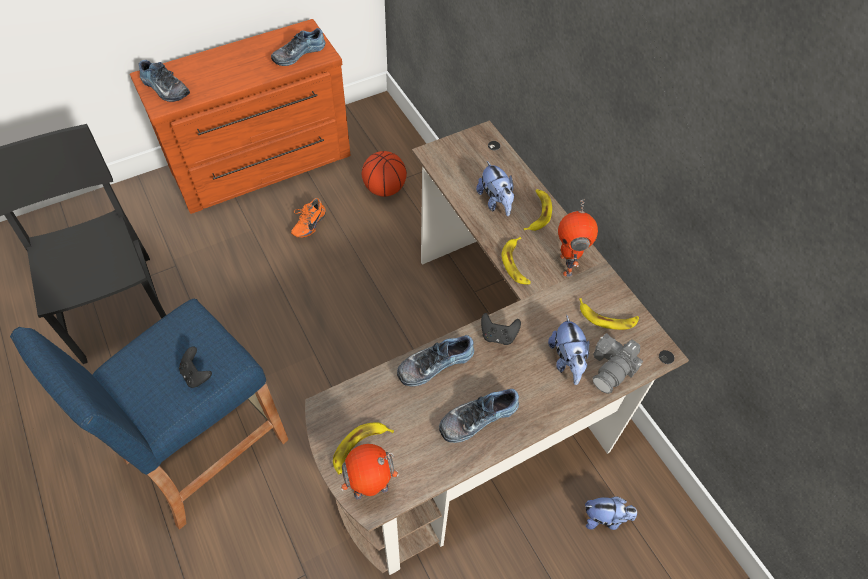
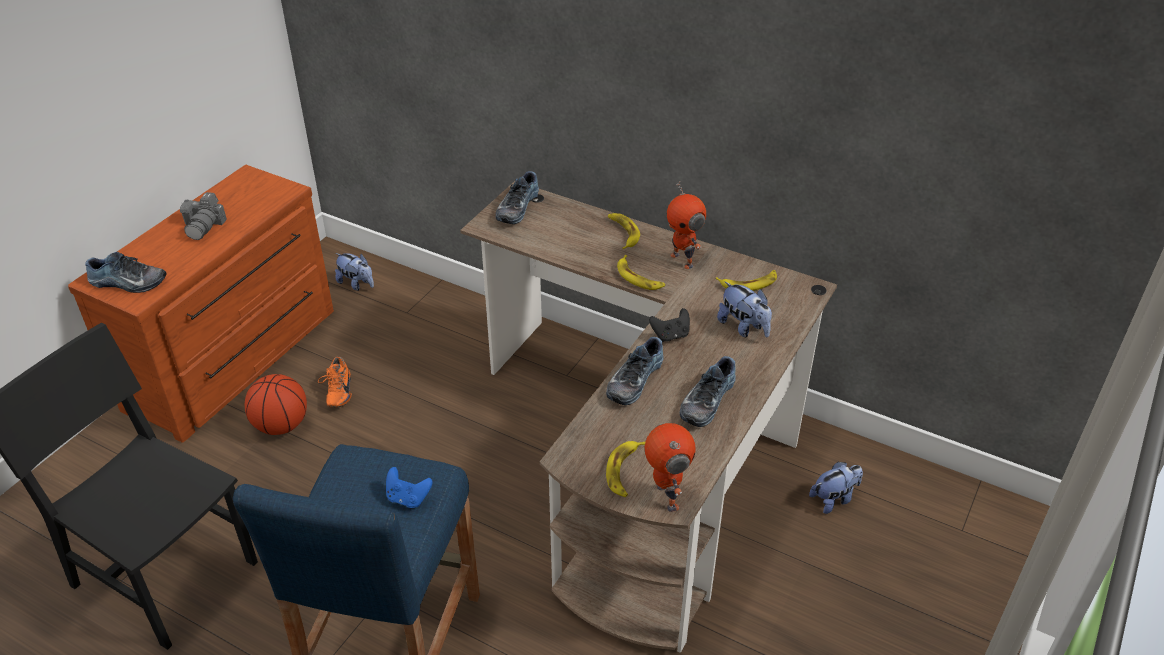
camera: 30 degrees left, 15 degrees down
black game controller [179,347,212,388] -> blue game controller [386,467,433,508]
shoe [271,28,325,66] -> shoe moved to [496,171,539,224]
toy robot [341,444,399,500] -> toy robot turned 120 degrees clockwise [645,423,696,512]
basketball [362,151,407,197] -> basketball moved to [245,374,307,435]
plush toy [476,161,514,216] -> plush toy moved to [335,253,374,291]
camera [593,333,643,394] -> camera moved to [180,192,227,240]

